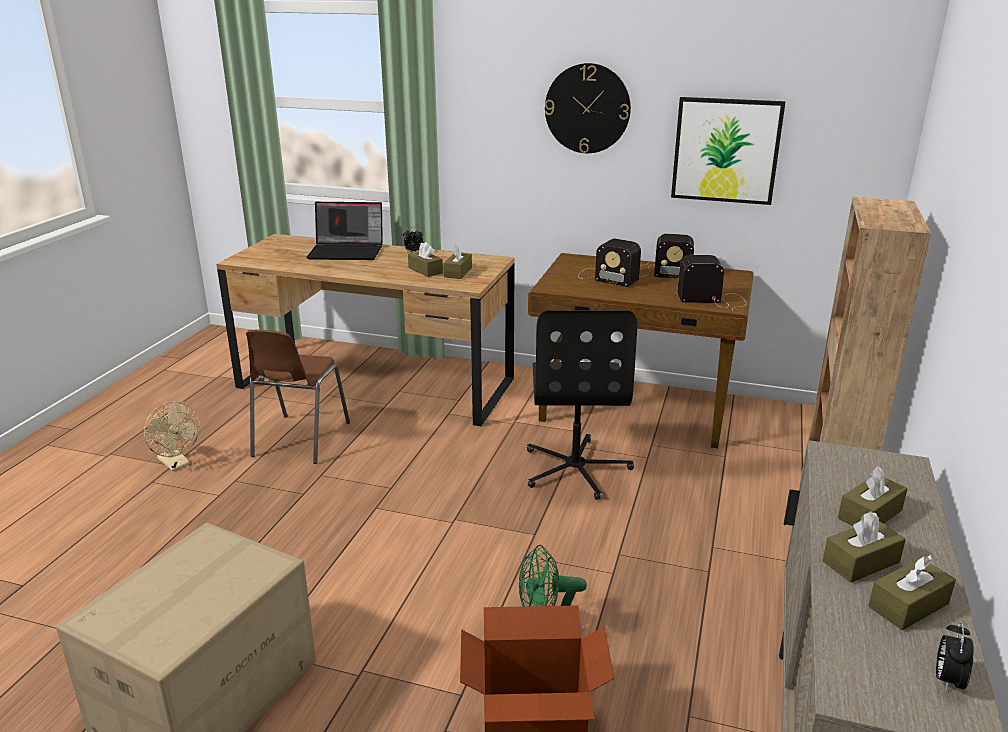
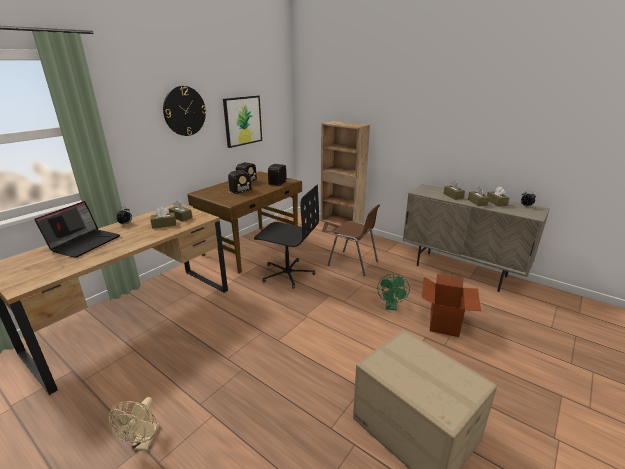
camera: 70 degrees left, 0 degrees up
beige fan [144,401,200,471] -> beige fan turned 120 degrees clockwise [109,397,160,451]
brown chair [246,330,350,464] -> brown chair moved to [327,204,380,276]

